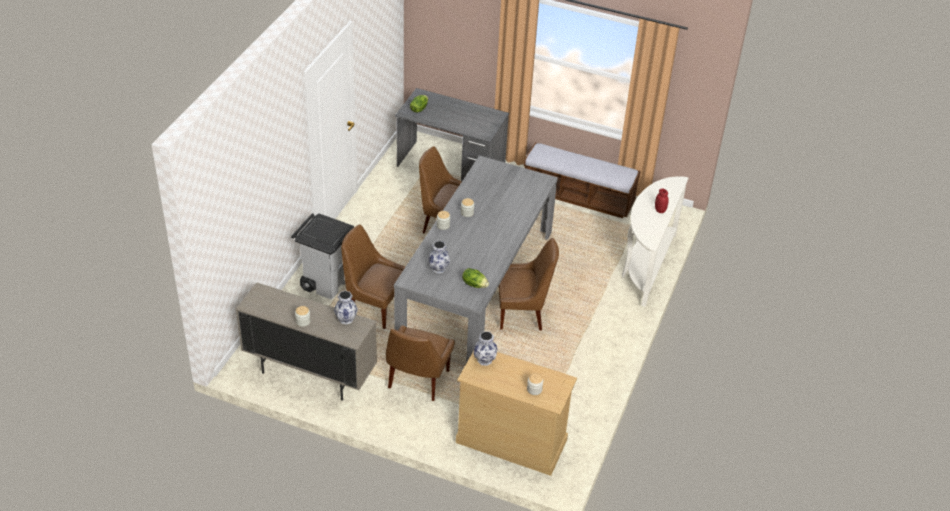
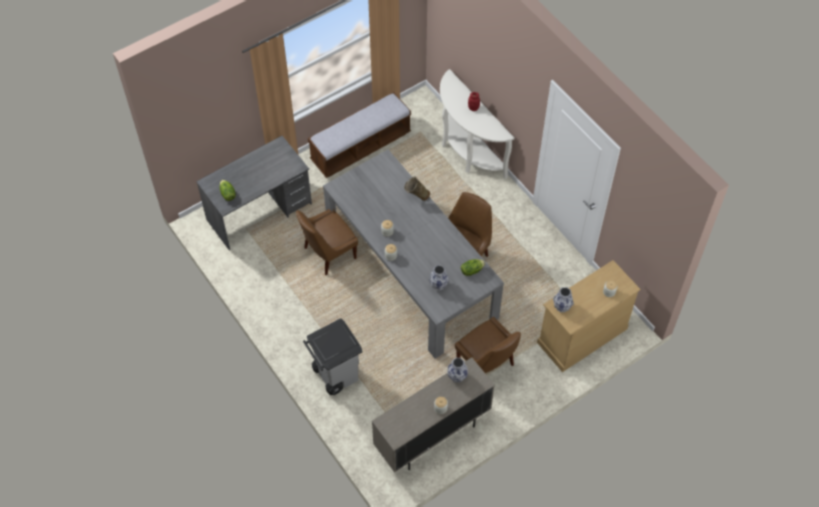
camera: 55 degrees left, 15 degrees up
brown chair [341,225,406,329] -> none
none -> beige vase [404,176,430,201]

